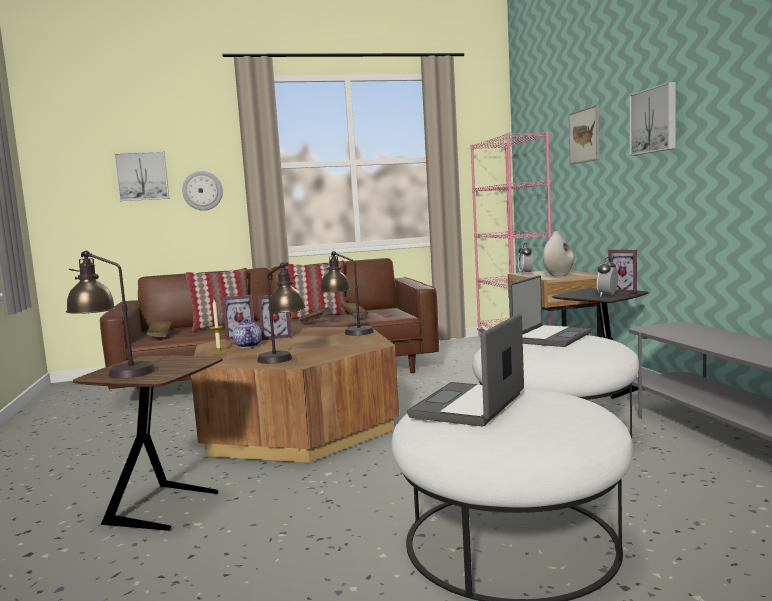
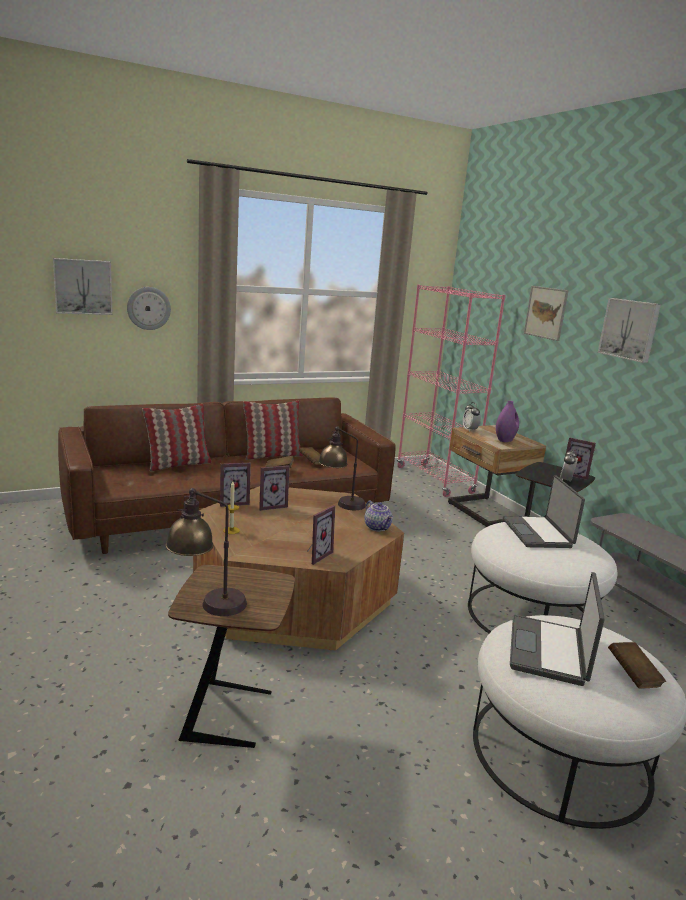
camera: 15 degrees left, 10 degrees up
brown book [146,320,172,337] -> brown book moved to [608,642,666,689]
teapot [233,319,262,348] -> teapot moved to [364,501,393,532]
table lamp [257,262,306,364] -> picture frame [307,505,335,565]
laptop [509,275,592,347] -> laptop turned 150 degrees clockwise [503,475,585,548]
white vase [543,231,574,276] -> purple vase [496,401,519,442]

